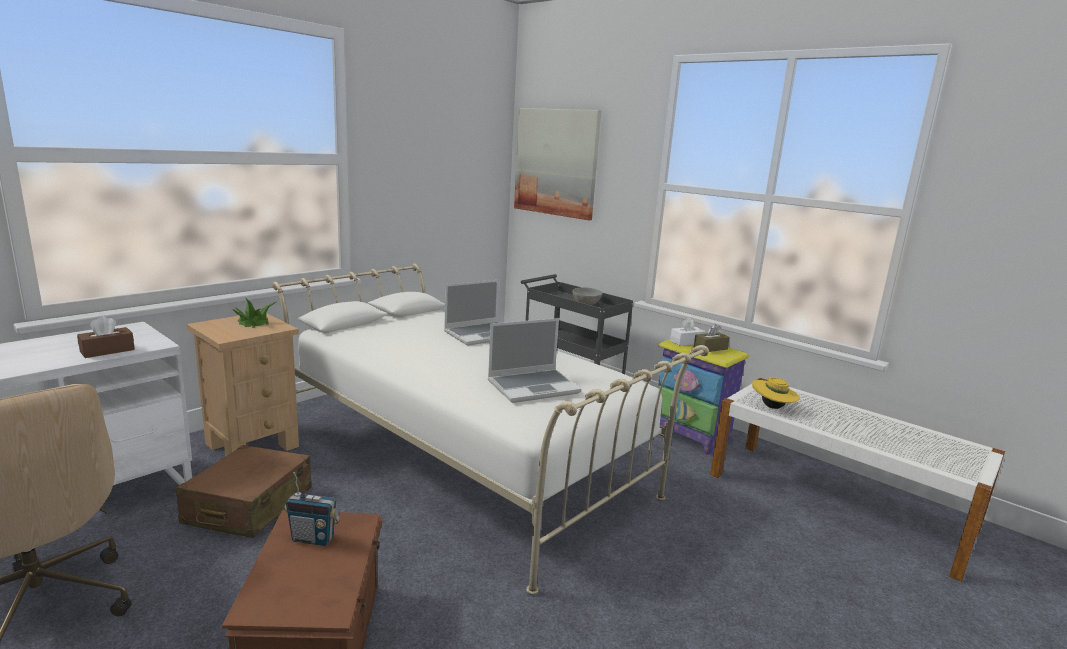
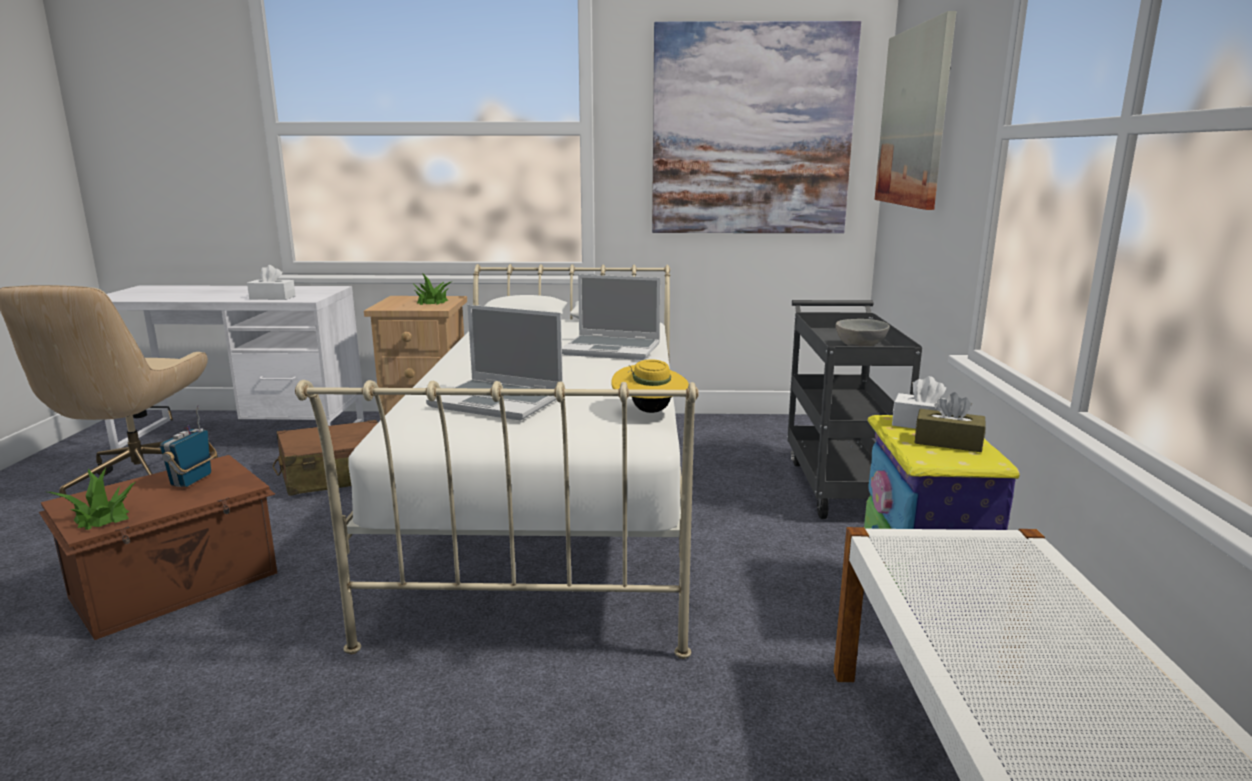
camera: 50 degrees right, 0 degrees up
brown tissue box [77,316,135,358] -> white tissue box [247,265,296,300]
radio [284,472,341,546] -> radio turned 45 degrees clockwise [160,406,217,487]
yellow hat [752,377,800,409] -> yellow hat moved to [611,359,689,413]
none -> potted plant [48,468,135,530]
none -> picture [652,21,861,233]

